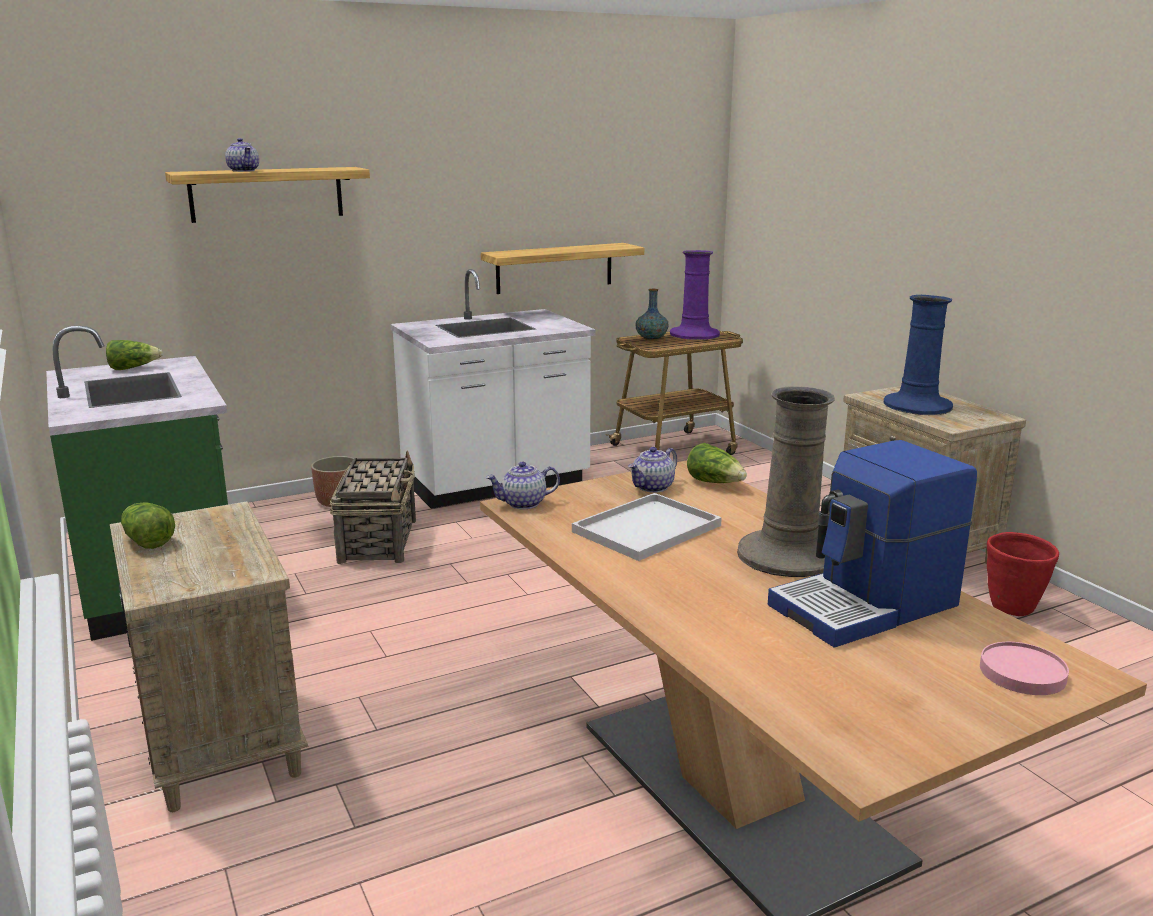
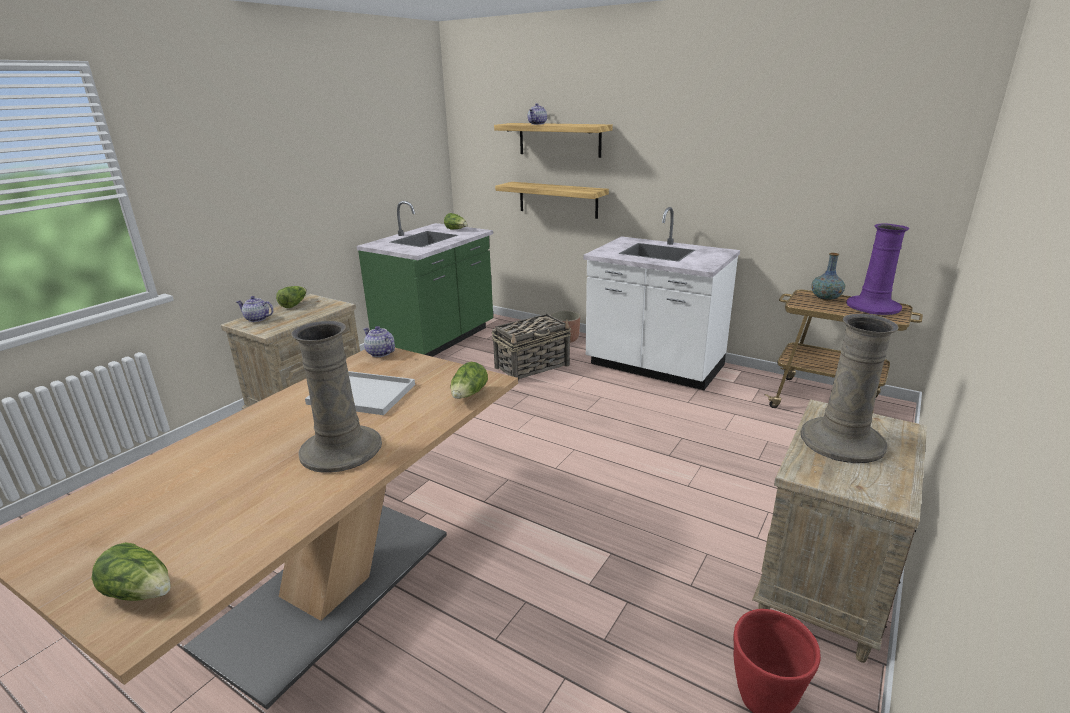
camera: 60 degrees right, 5 degrees up
shelf [481,243,644,294] -> shelf moved to [495,182,609,219]
teapot [628,447,677,493] -> teapot moved to [236,296,274,322]
coffee machine [768,440,977,648] -> none
blue vase [883,295,953,415] -> beige vase [800,314,899,463]
pink plate [980,642,1069,695] -> lettuce [92,542,171,601]

